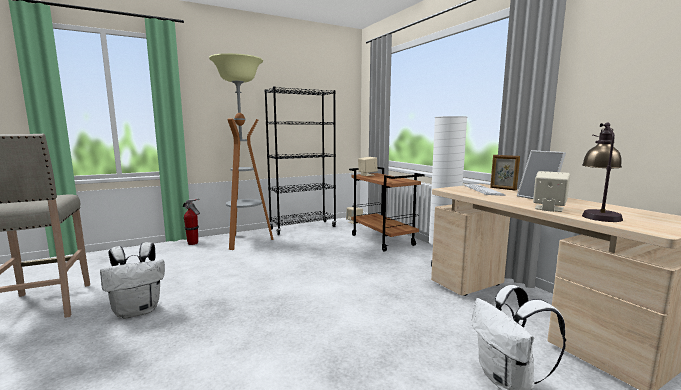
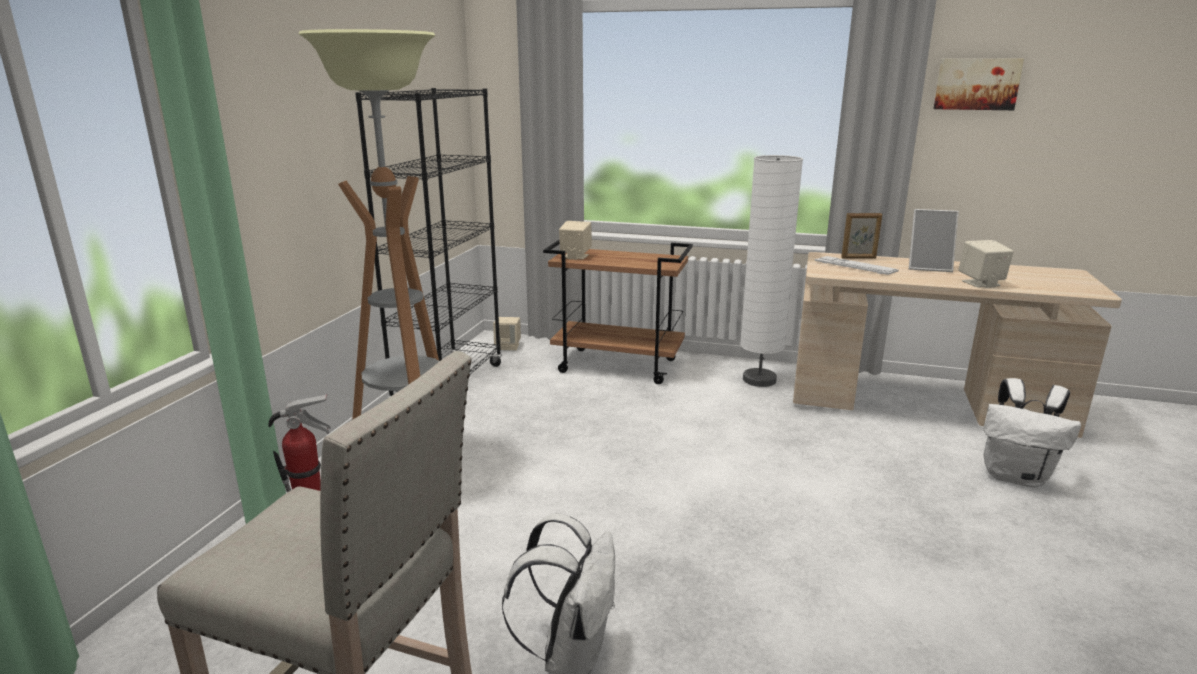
camera: 45 degrees left, 10 degrees up
table lamp [582,123,623,222] -> none
none -> picture [933,59,1024,110]

